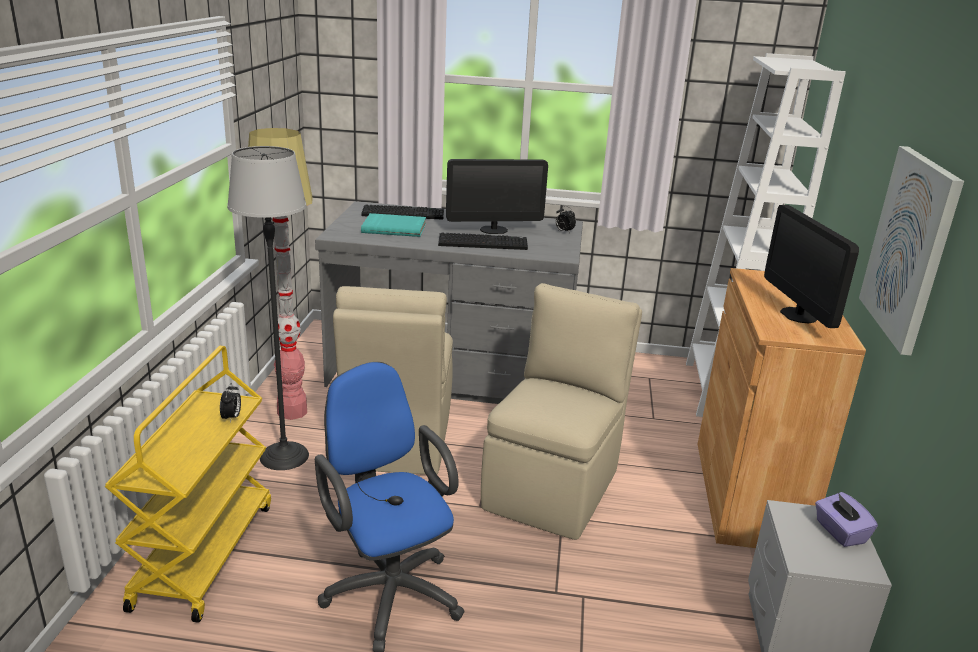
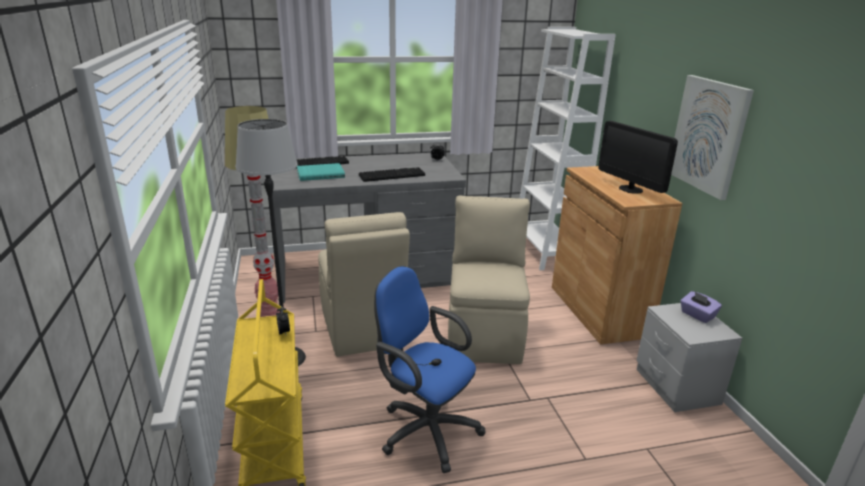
camera: 20 degrees left, 0 degrees up
monitor [446,159,548,234] -> none

